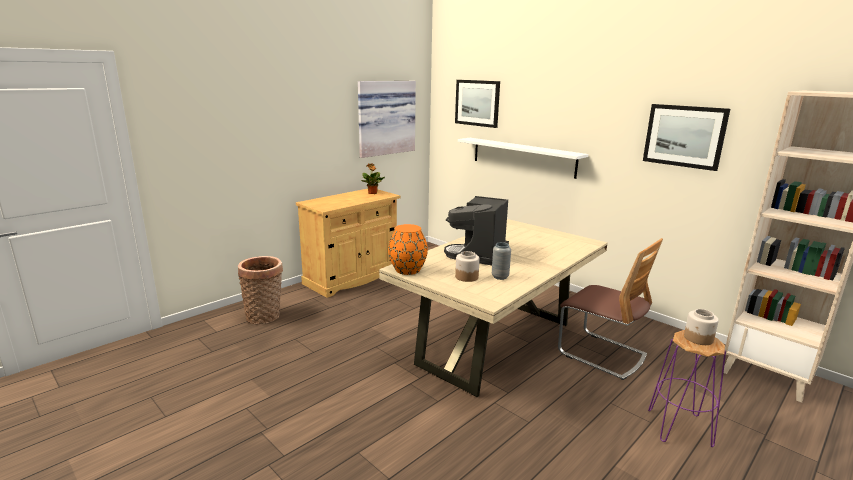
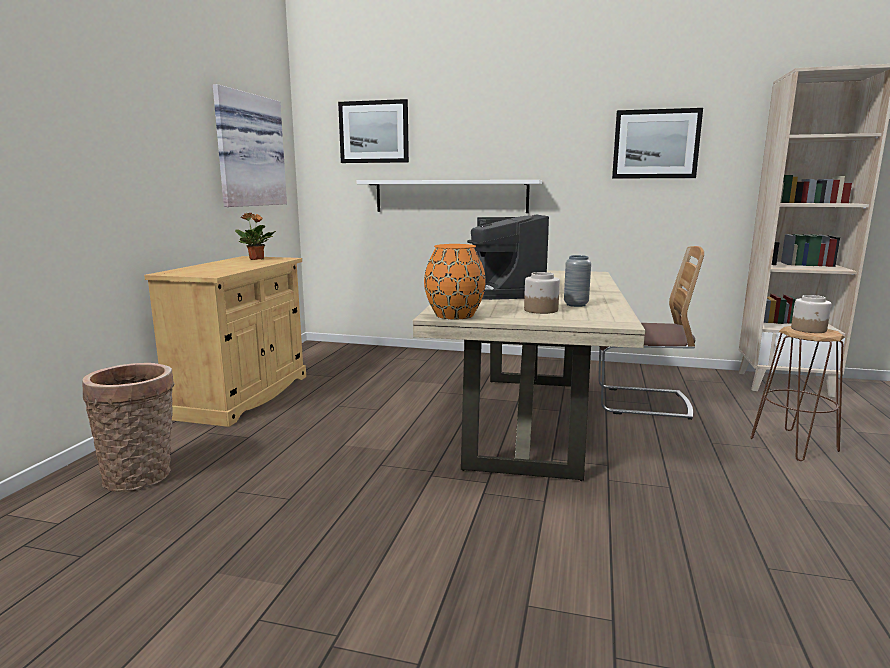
camera: 30 degrees left, 5 degrees down
purple stool [648,330,726,447] -> brown stool [750,326,845,461]

